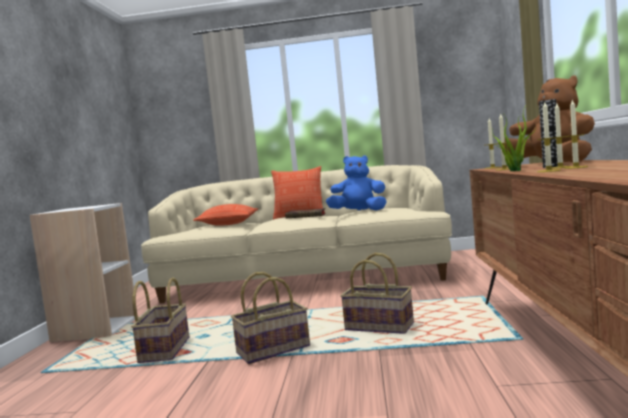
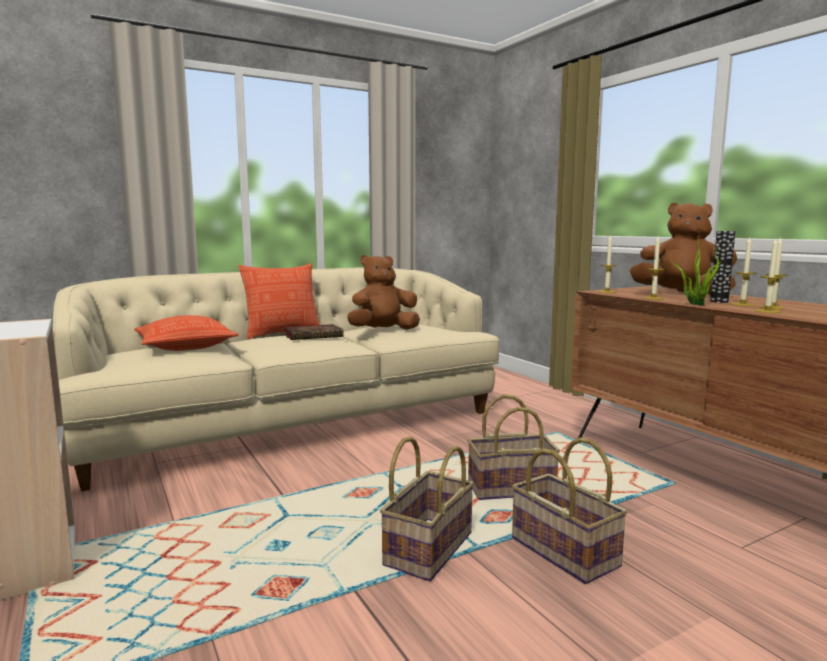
camera: 35 degrees left, 5 degrees up
basket [131,278,190,363] -> basket moved to [512,438,628,584]
blue plush toy [326,155,387,211] -> brown plush toy [347,255,420,330]

